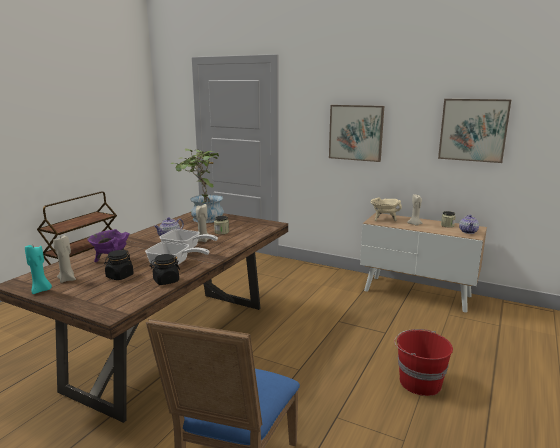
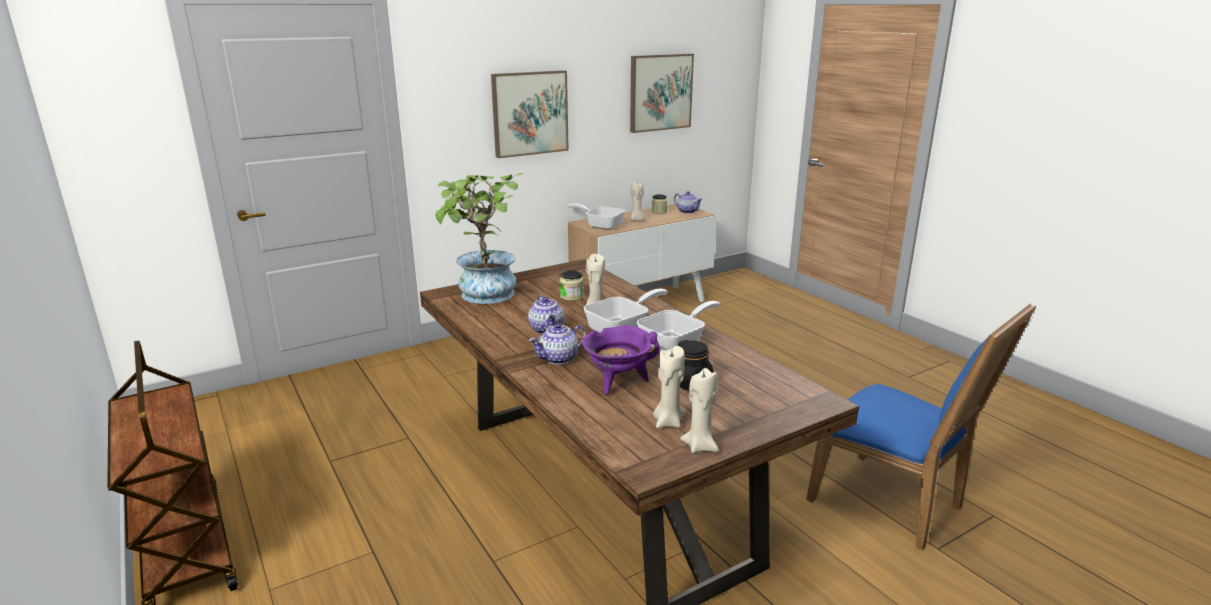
camera: 60 degrees left, 5 degrees up
turquoise candle [25,245,52,294] -> beige candle [680,368,719,454]
black jar [150,254,180,285] -> none
beige cooking pot [371,197,402,221] -> frying pan [567,203,625,230]
red bucket [394,329,453,396] -> none
none -> teapot [529,323,586,365]

